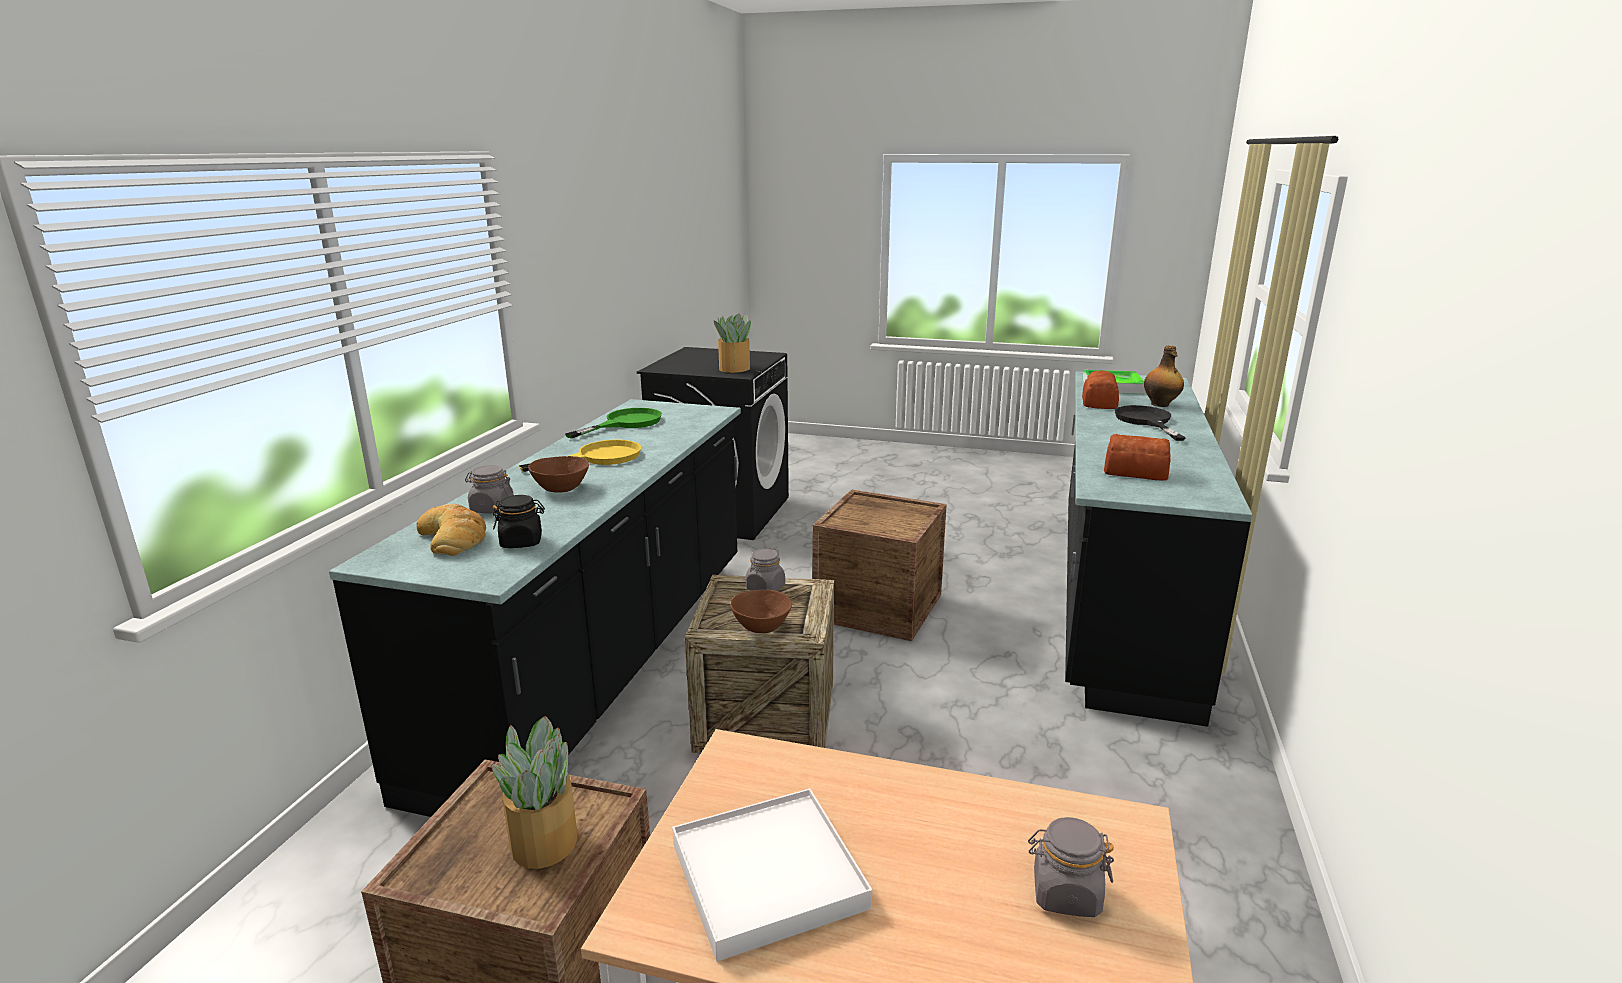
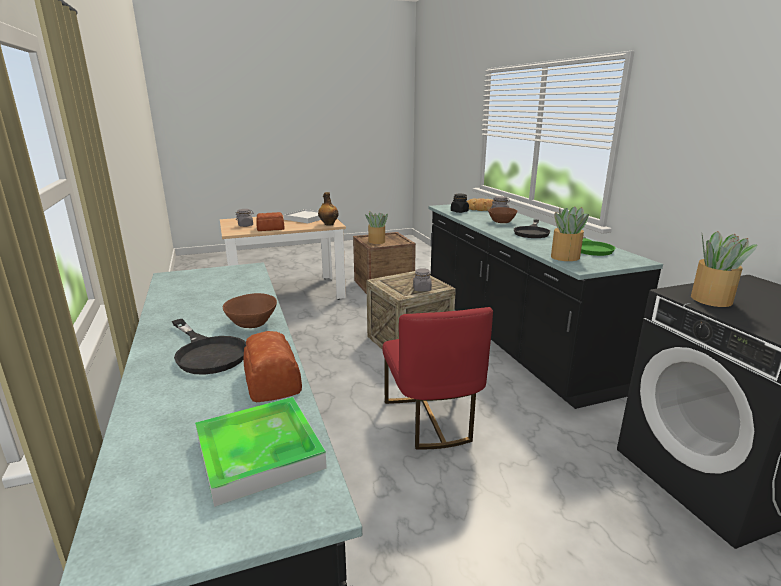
camera: 145 degrees right, 0 degrees up
yellow frying pan [519,440,641,472] -> black frying pan [514,220,550,238]
brown bowl [731,589,792,633] -> brown bowl moved to [223,293,277,328]
crate [813,489,947,641] -> red chair [382,307,493,449]
bread [1104,434,1171,480] -> bread moved to [256,212,285,231]
bottle [1144,345,1184,407] -> bottle moved to [318,192,339,226]
none -> potted plant [551,206,589,261]

